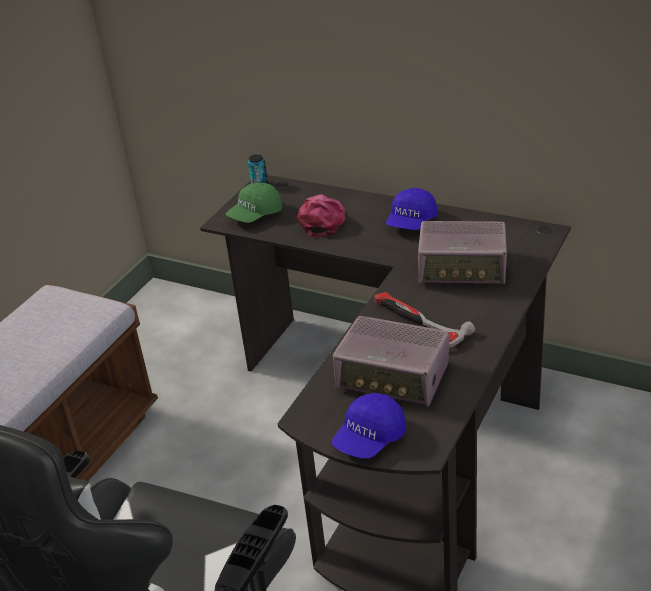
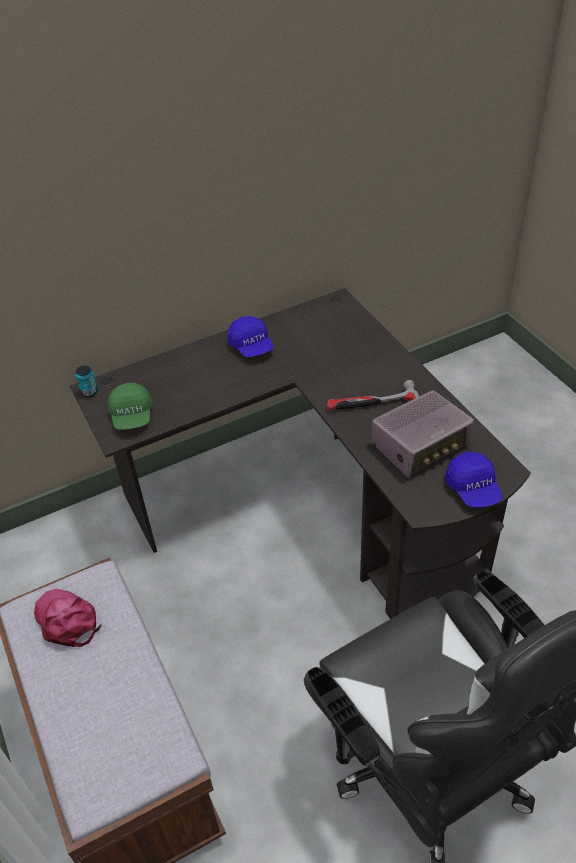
camera: 55 degrees left, 10 degrees up
pink cap [296,194,345,237] -> pink cap moved to [34,589,102,647]
radio [418,221,507,284] -> none

